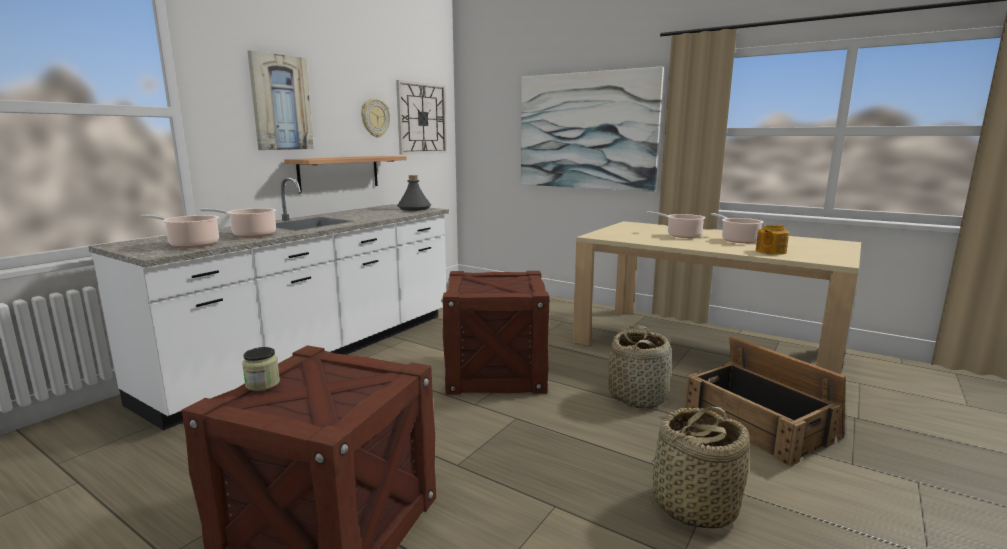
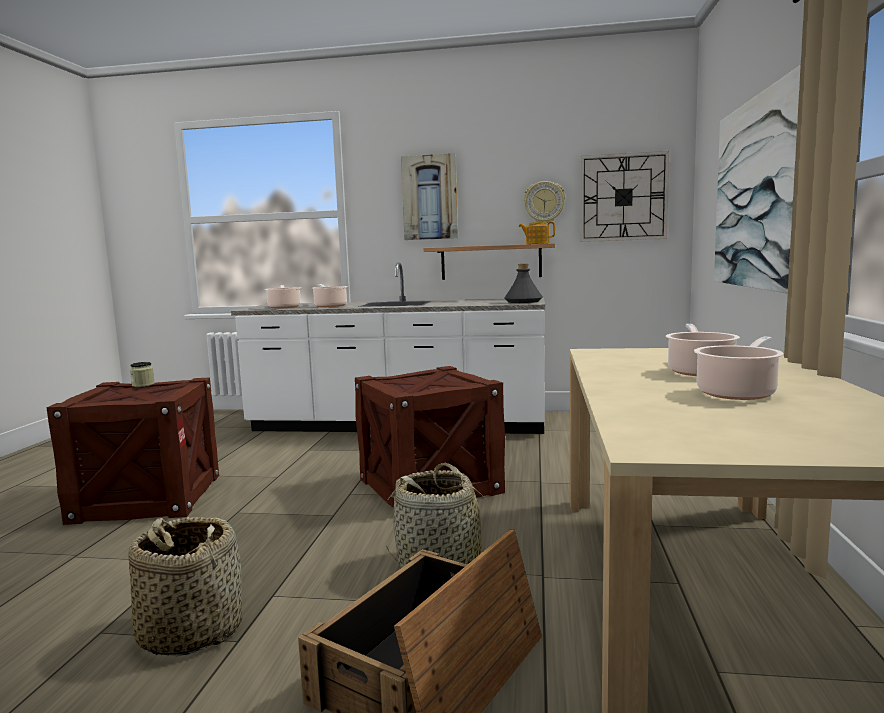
camera: 65 degrees right, 5 degrees down
teapot [756,224,789,255] -> teapot moved to [519,222,555,244]

